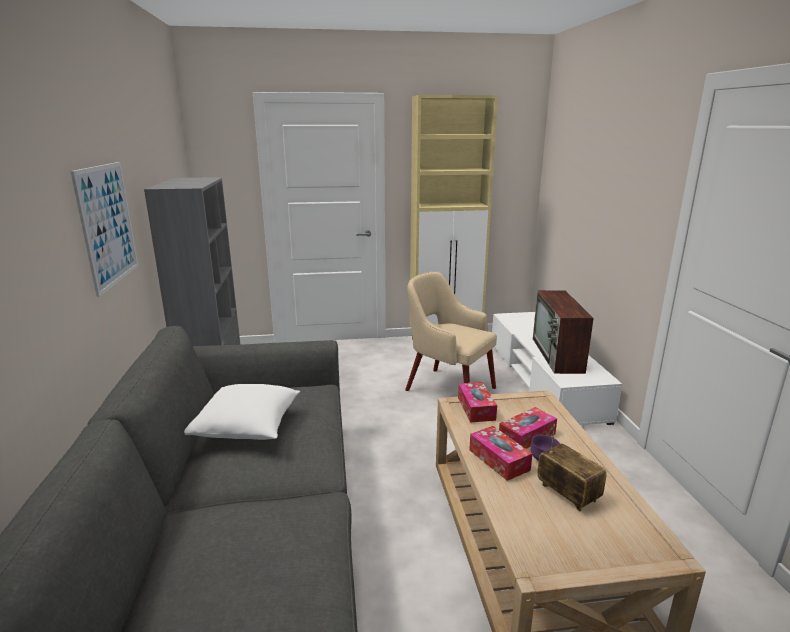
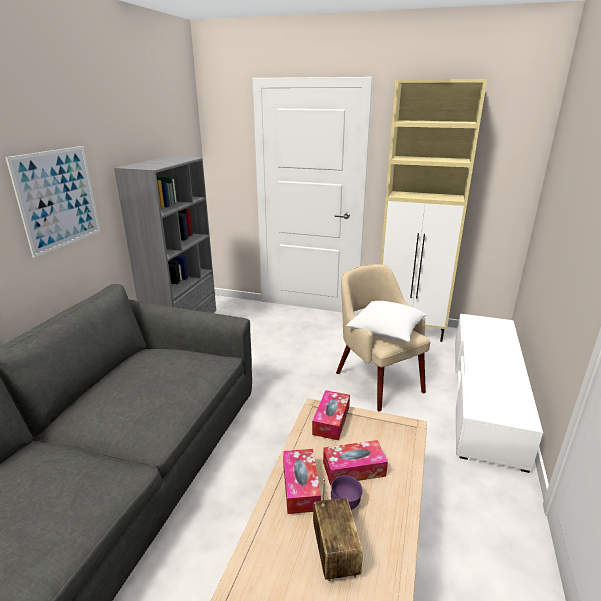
camera: 25 degrees right, 5 degrees up
white pillow [184,384,300,440] -> white pillow moved to [346,301,427,342]
television [533,290,594,374] -> none

